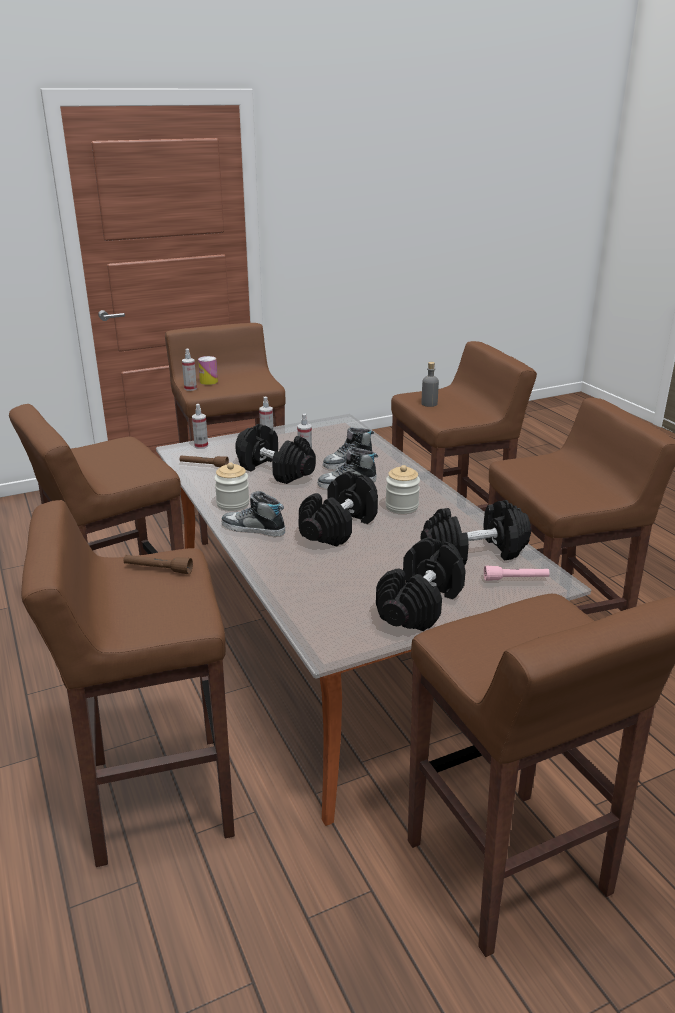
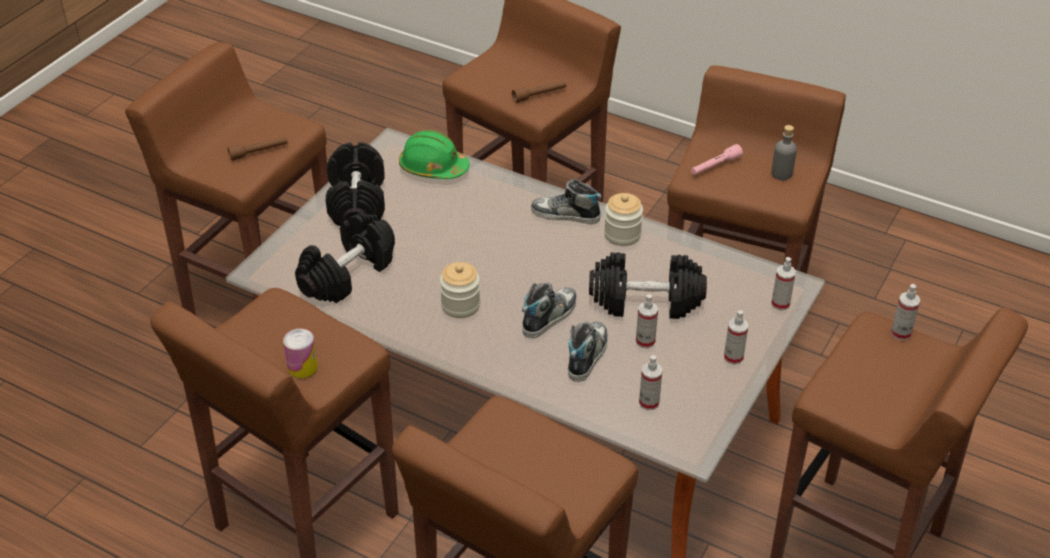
camera: 145 degrees right, 15 degrees up
brown flashlight [180,455,229,467] -> brown flashlight moved to [228,137,287,161]
can [198,356,218,385] -> can moved to [283,329,318,378]
shoe [221,491,285,537] -> shoe turned 150 degrees counterclockwise [531,179,602,224]
black dumbbell [298,471,378,547] -> none
grey bottle [422,362,439,407] -> grey bottle moved to [771,125,797,180]
pink flashlight [484,566,550,581] -> pink flashlight moved to [691,144,743,175]
none -> green hard hat [399,130,469,179]
none -> spray bottle [639,355,663,410]

